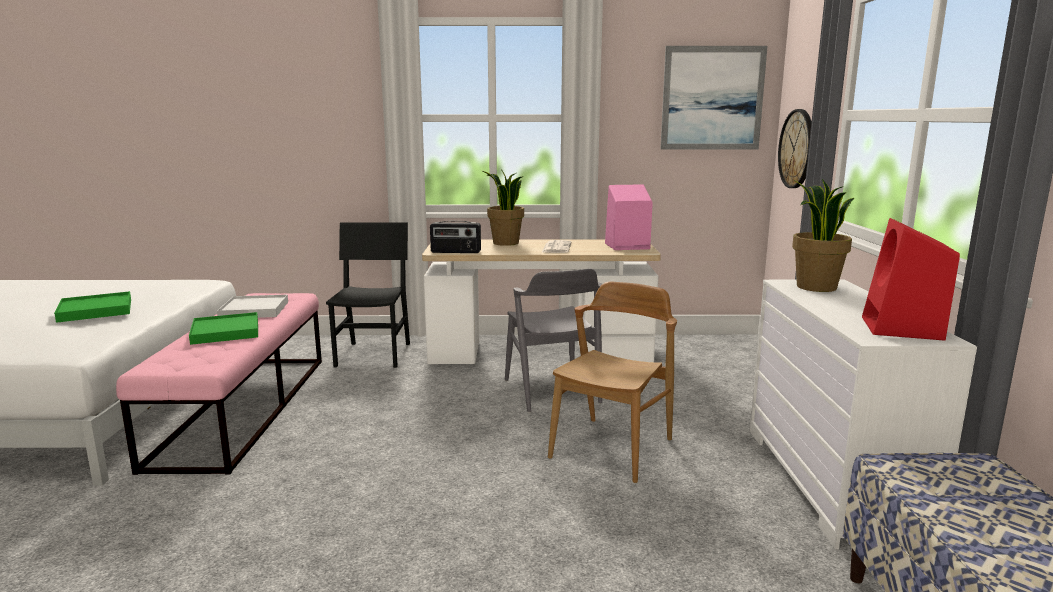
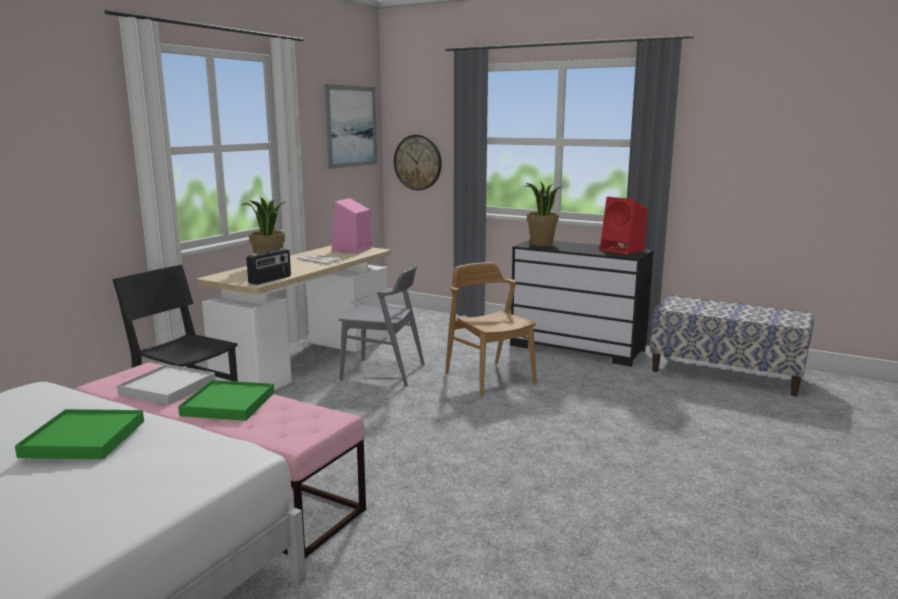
camera: 60 degrees left, 0 degrees up
white dresser [750,280,977,549] -> black dresser [510,240,654,367]

